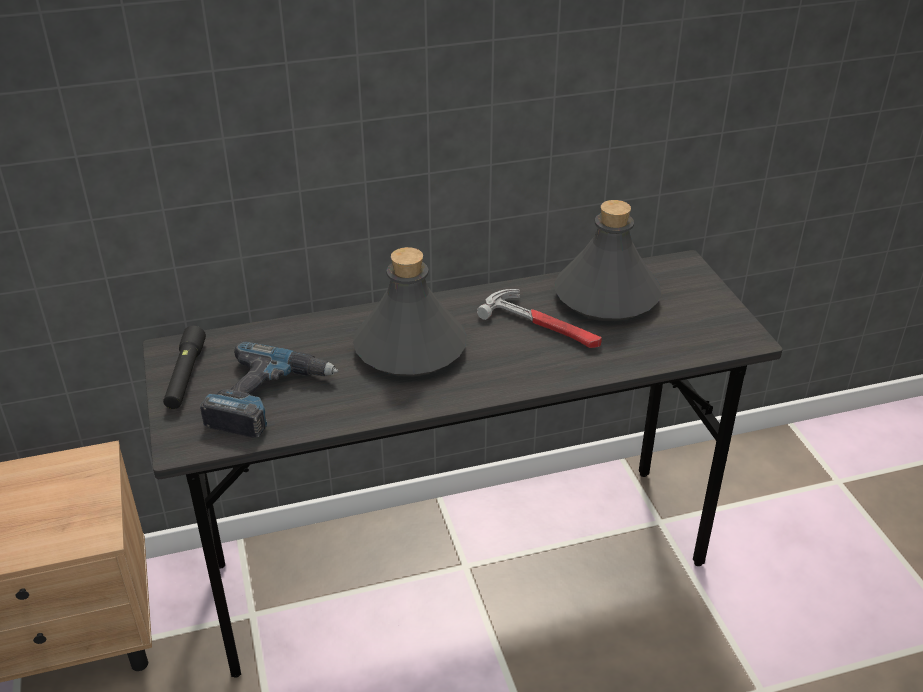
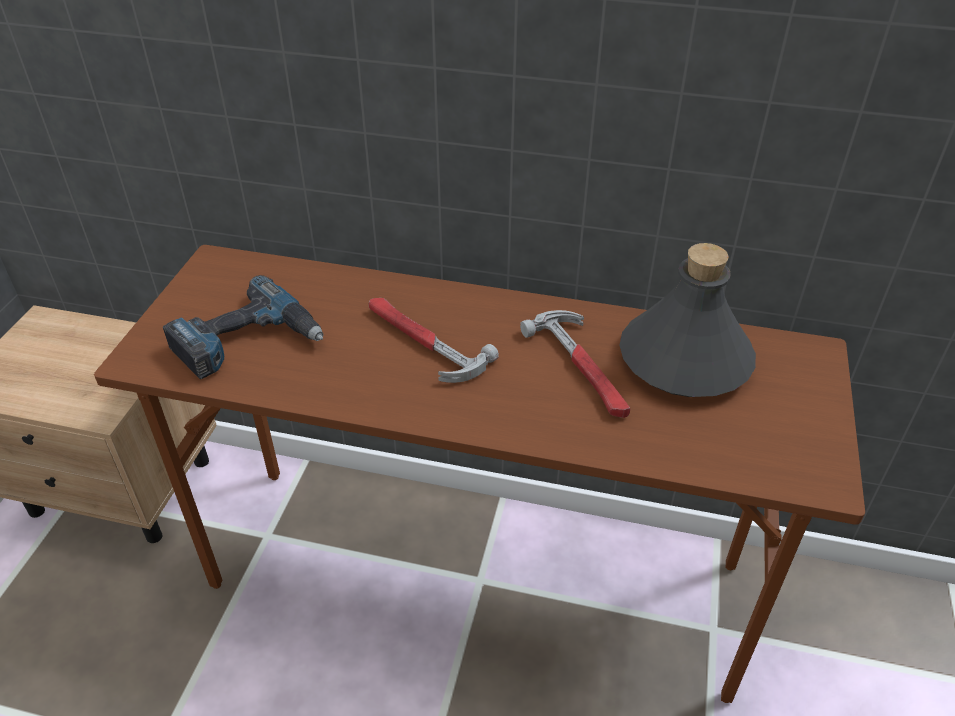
camera: 30 degrees right, 5 degrees up
grey desk [143,250,783,678] -> brown desk [94,245,865,703]
black flashlight [163,326,206,409] -> none
grey bottle [353,247,467,377] -> hammer [369,298,499,383]

